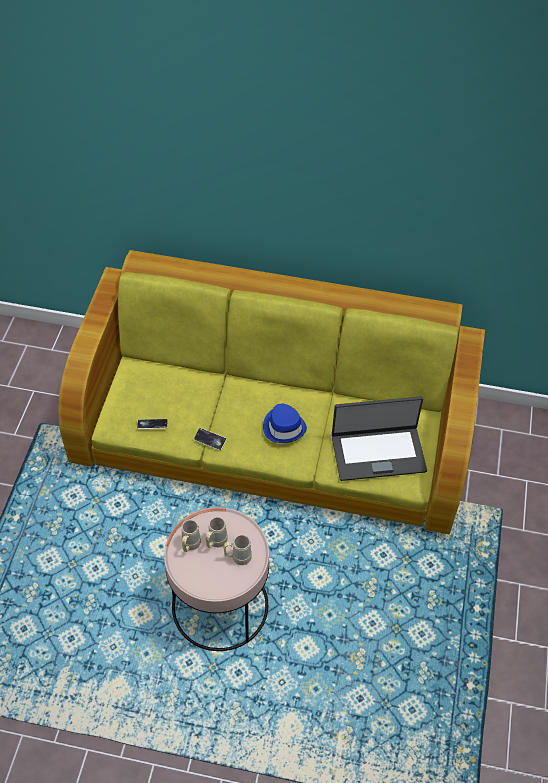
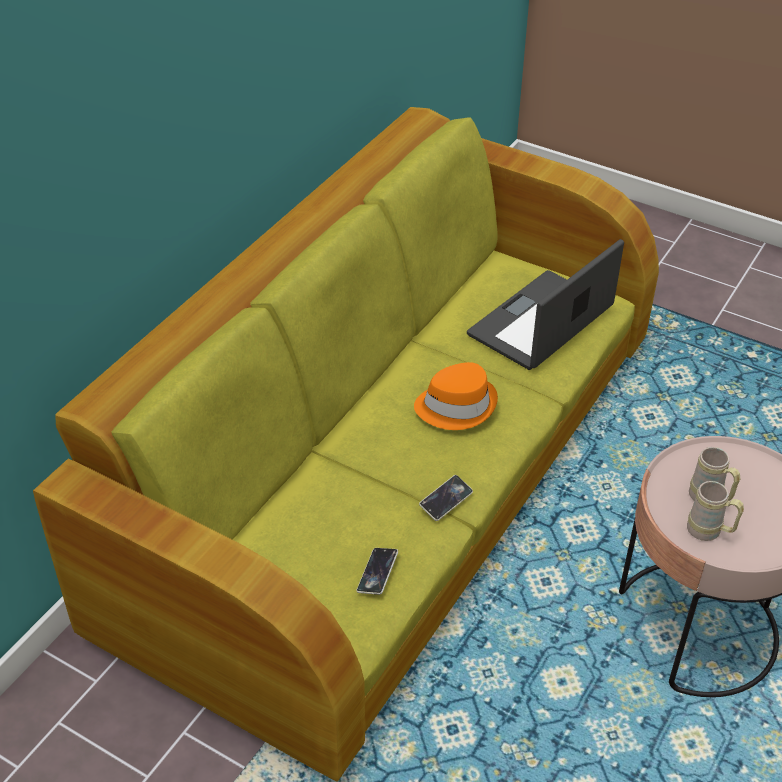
camera: 70 degrees left, 10 degrees down
beige mug [223,535,252,565] -> none
blue hat [263,404,307,443] -> orange hat [414,362,498,430]
laptop [332,396,427,481] -> laptop turned 150 degrees counterclockwise [467,239,624,370]

